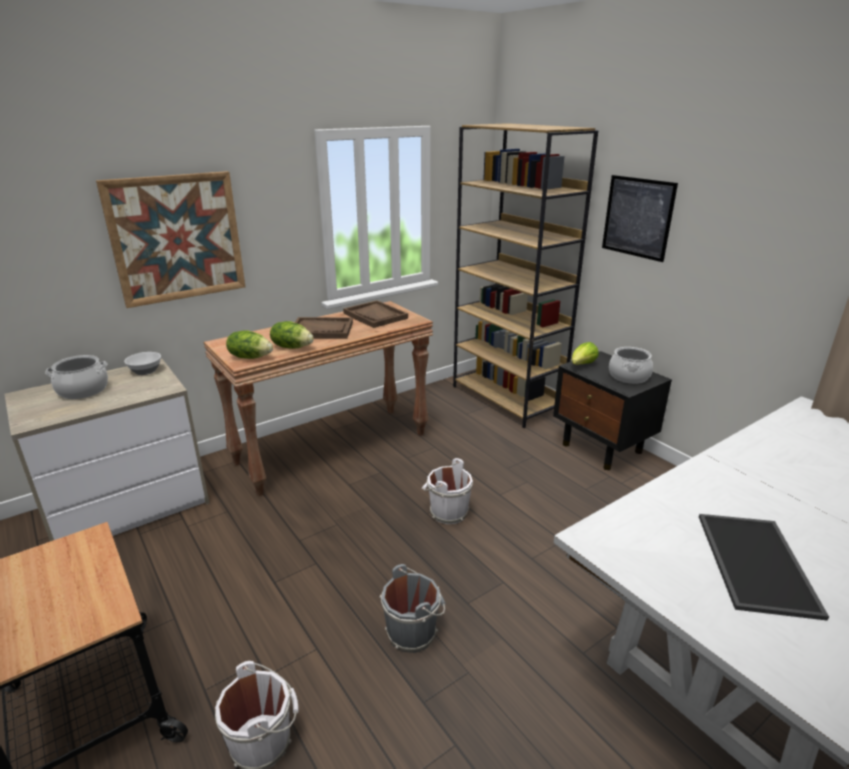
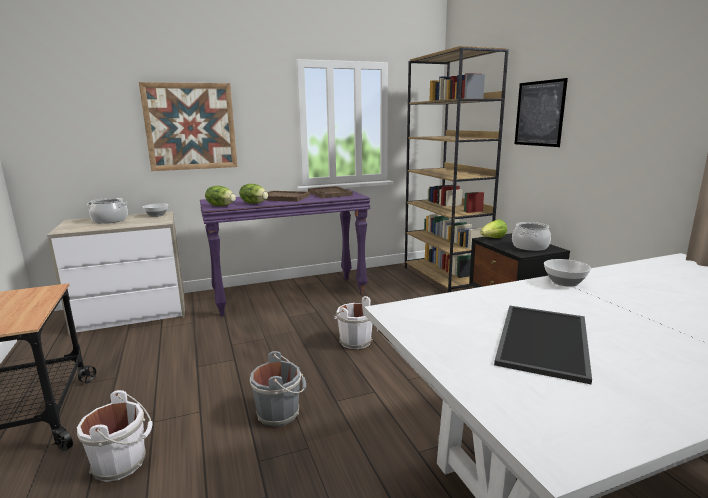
camera: 15 degrees right, 10 degrees down
brown console table [204,301,433,496] -> purple console table [200,189,370,317]
none -> bowl [544,259,591,287]

